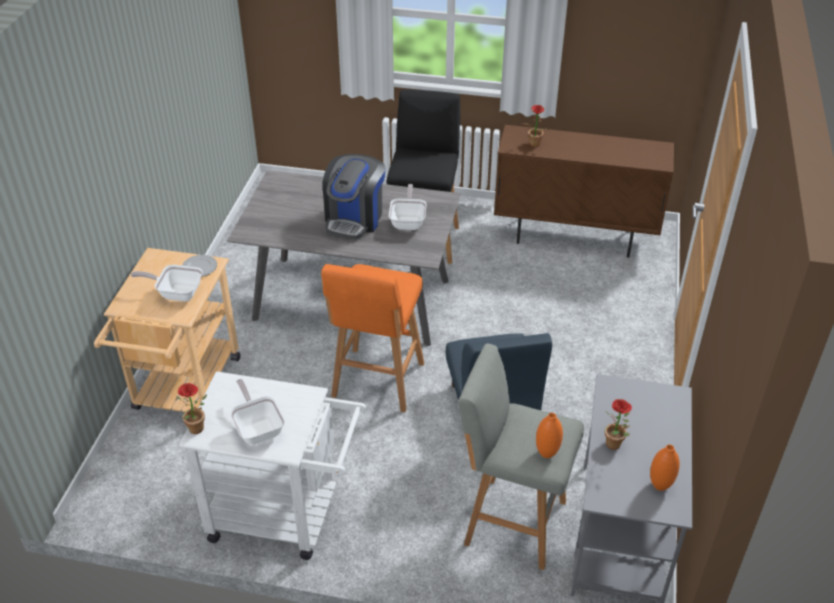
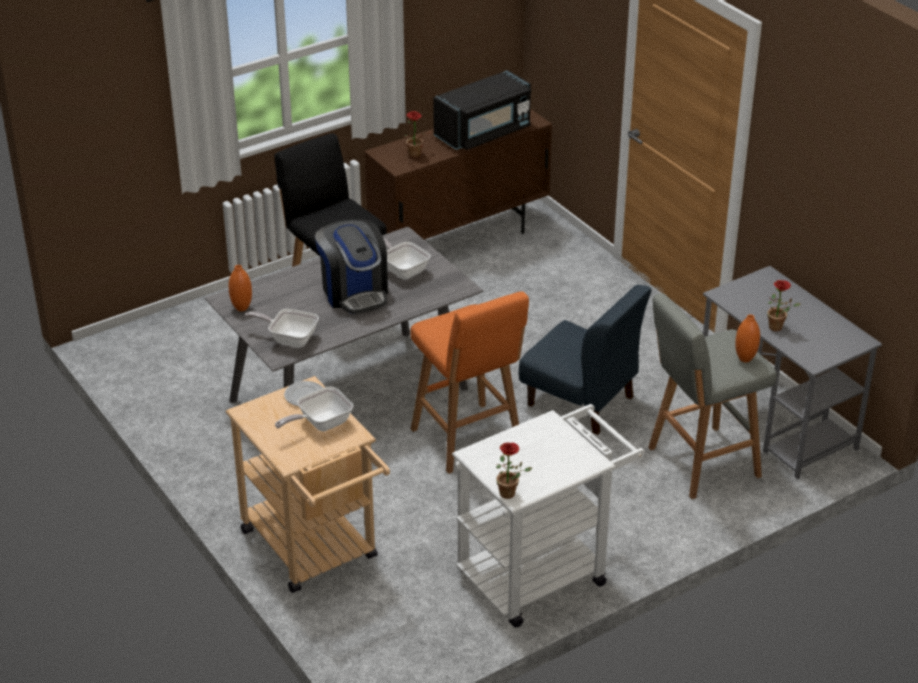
camera: 45 degrees left, 5 degrees down
frying pan [230,379,285,445] -> frying pan moved to [245,309,319,348]
orange vase [650,445,680,491] -> orange vase moved to [229,265,252,311]
none -> black microwave [433,70,531,150]

